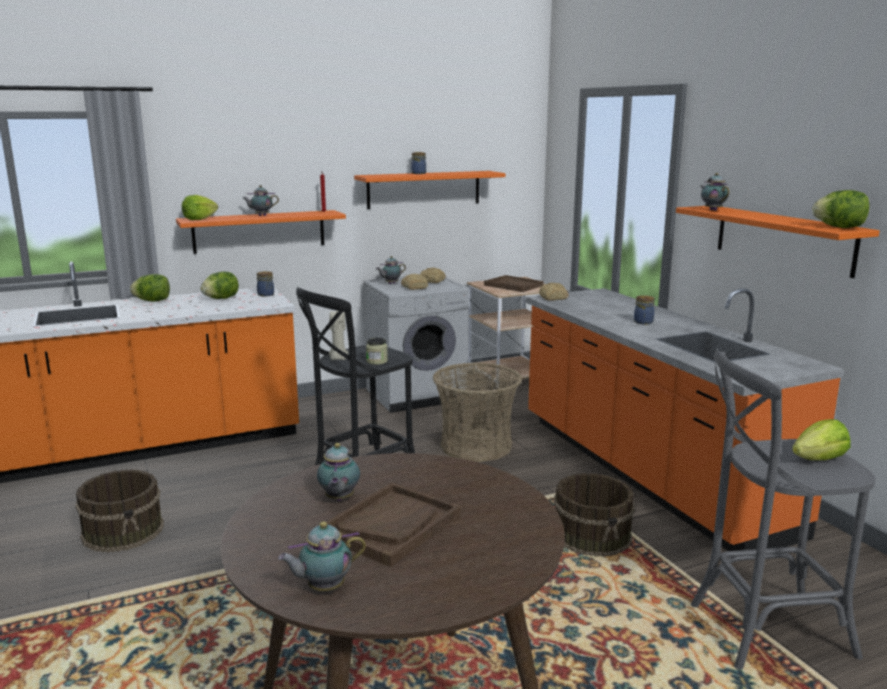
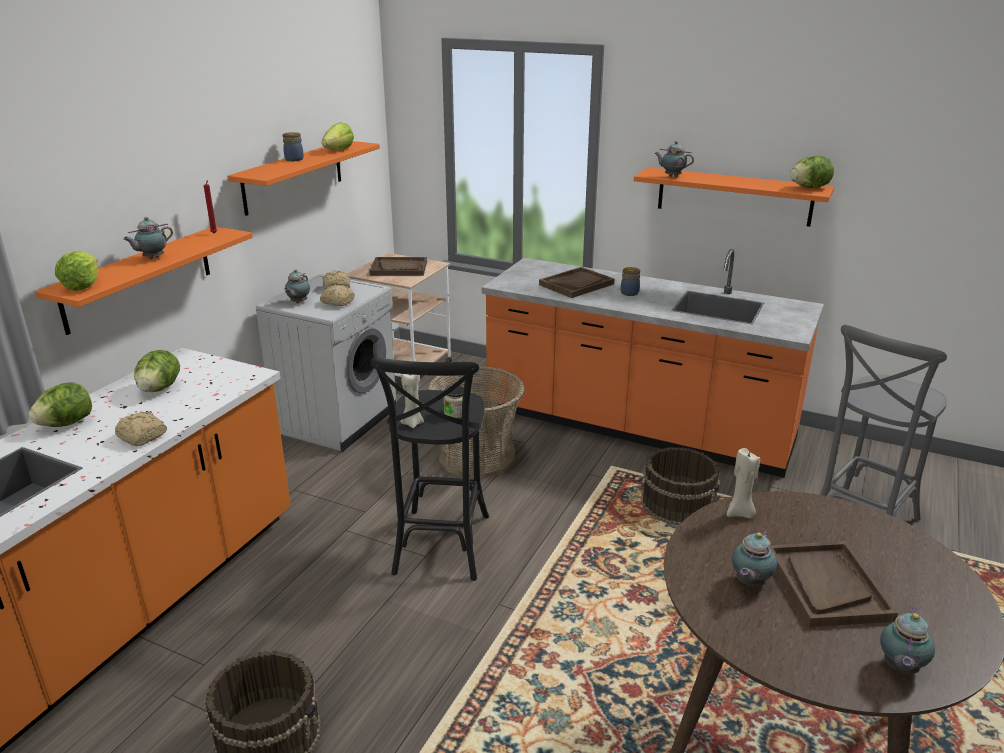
camera: 40 degrees left, 10 degrees up
jar [257,271,274,296] -> none
teapot [317,443,360,501] -> teapot turned 75 degrees clockwise [732,531,777,587]
bread [539,283,569,301] -> bread moved to [115,411,167,446]
lettuce [792,419,850,460] -> lettuce moved to [322,123,354,150]
none -> brown tray [539,267,614,298]
none -> beige candle [727,448,760,518]

